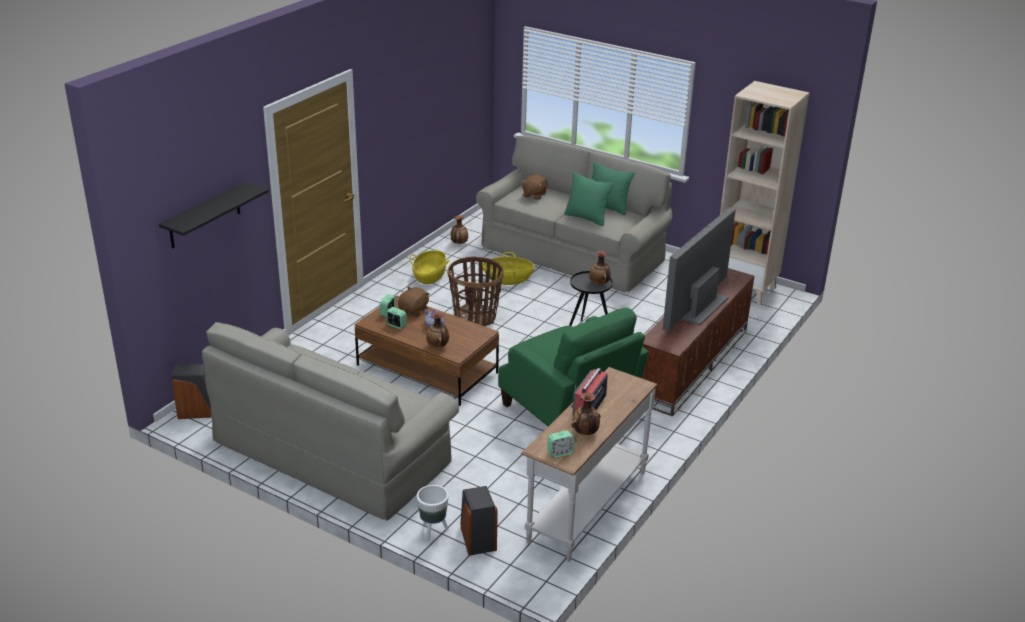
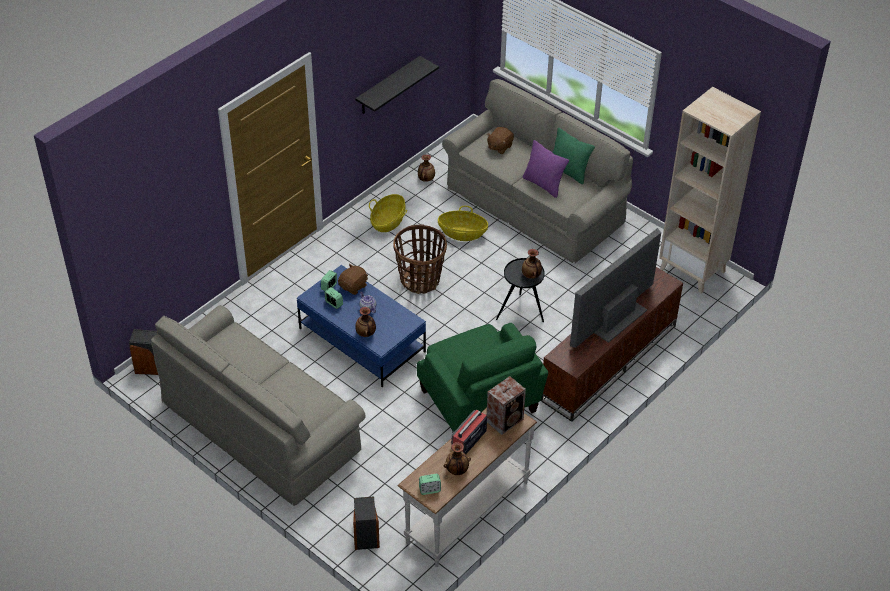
camera: 10 degrees right, 15 degrees up
black shelf [159,182,269,248] -> black shelf moved to [355,56,439,114]
brown coffee table [354,295,499,406] -> blue coffee table [297,265,426,387]
white planter [417,485,449,541] -> none
green pillow [564,172,613,226] -> purple pillow [523,140,569,198]
none -> speaker [487,376,526,435]

